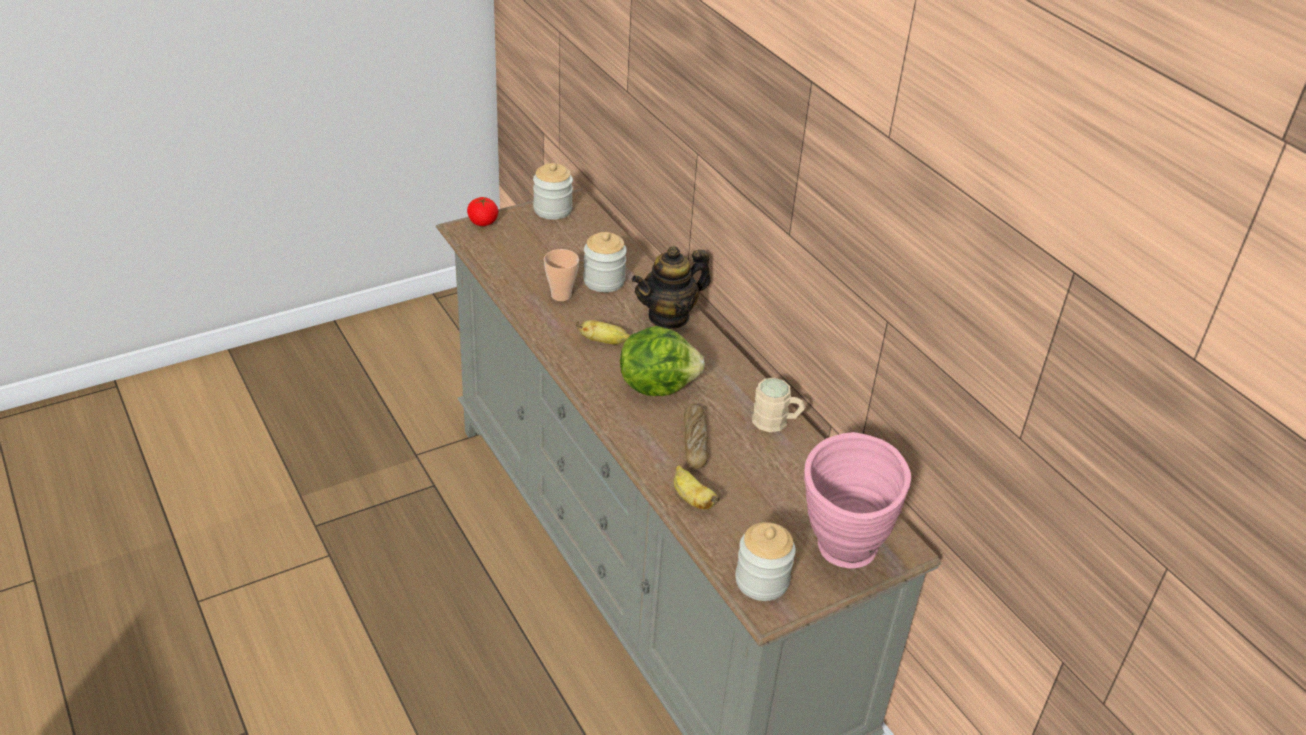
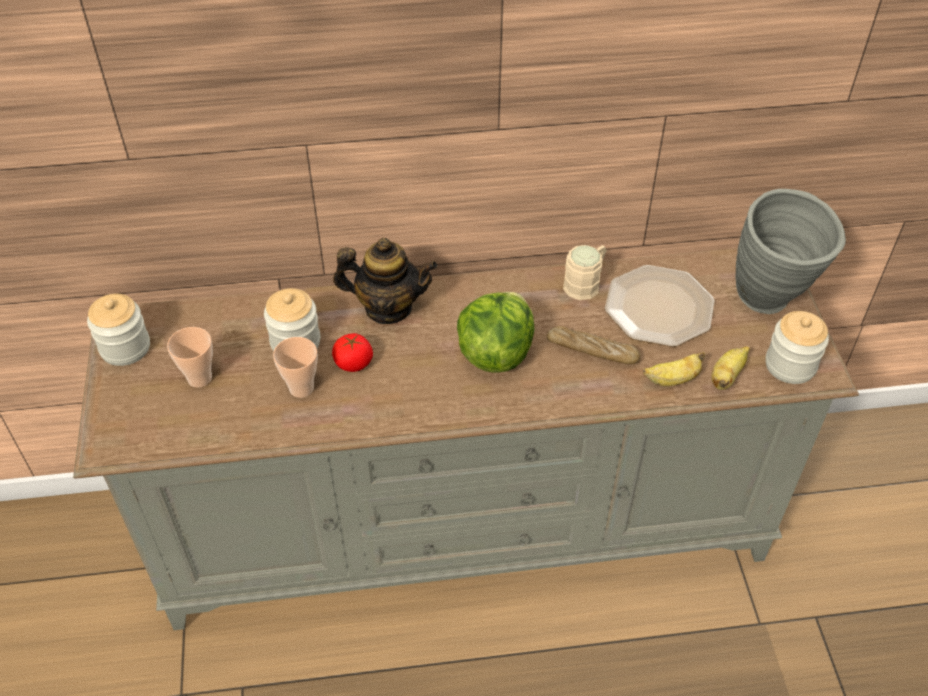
camera: 65 degrees left, 10 degrees up
tomato [467,197,498,226] -> tomato moved to [332,333,373,372]
banana [576,320,630,344] -> banana moved to [712,346,750,390]
teapot [632,246,711,329] -> teapot turned 75 degrees counterclockwise [333,238,438,324]
pink vase [804,432,911,568] -> grey vase [735,189,846,314]
none -> cup [167,327,212,388]
none -> plate [605,265,715,347]

